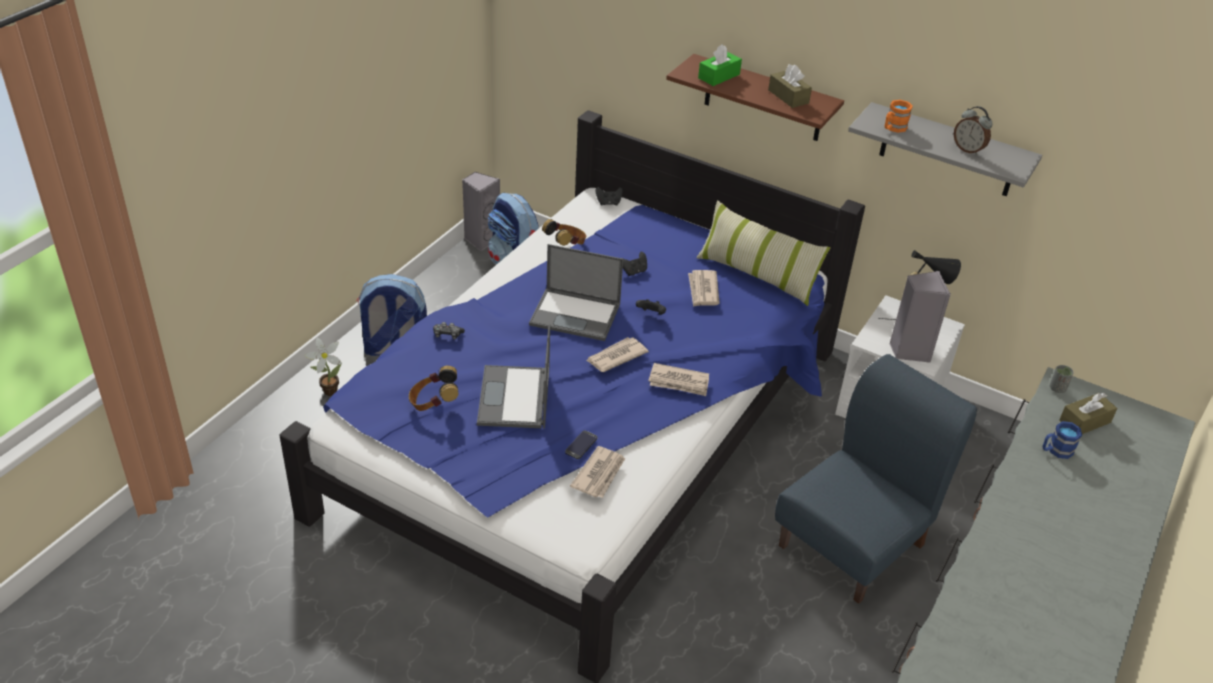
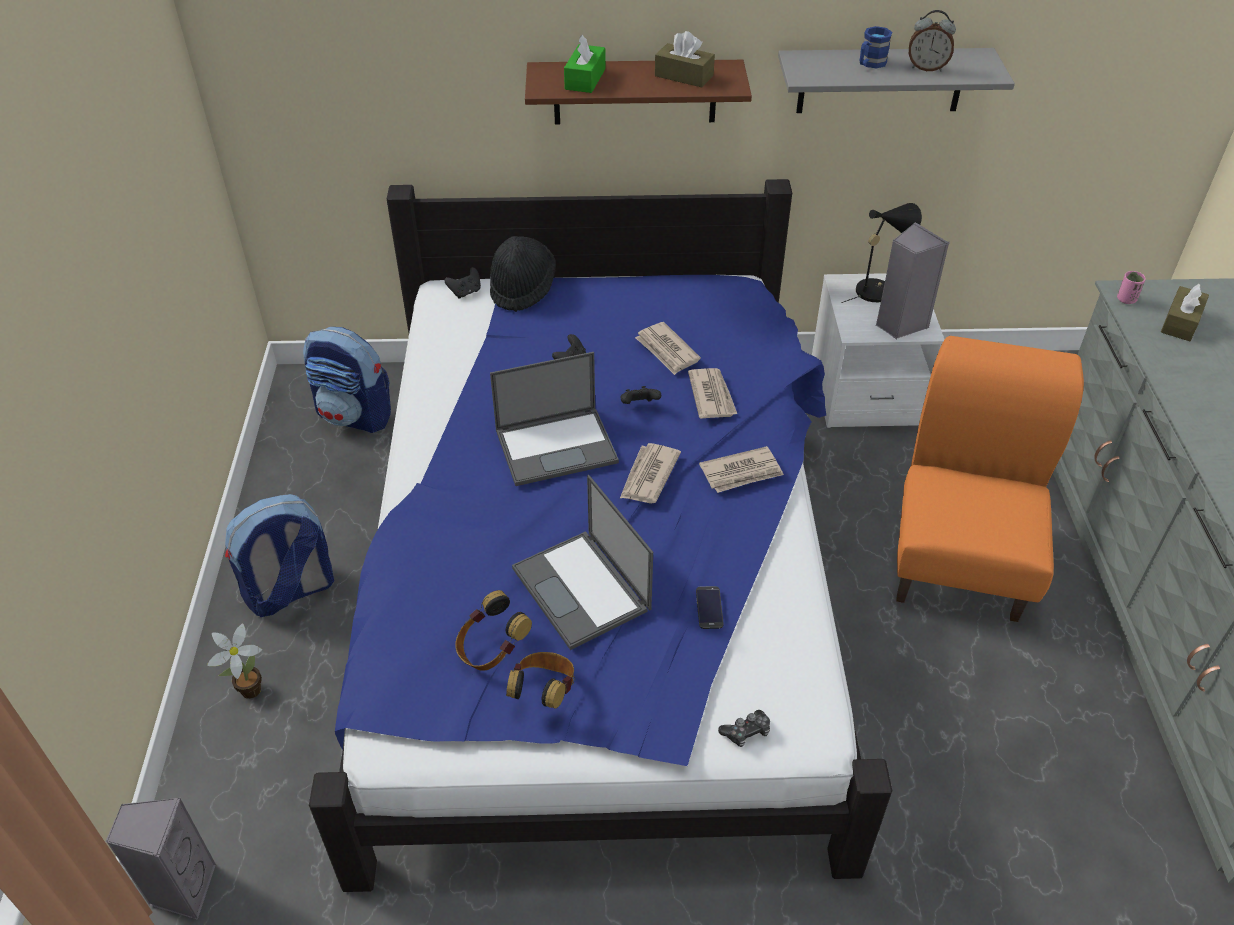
camera: 30 degrees left, 5 degrees up
game controller [433,322,465,340] -> game controller moved to [718,710,770,747]
grey speaker [462,171,500,252] -> grey speaker moved to [105,798,217,920]
headphones [542,219,586,246] -> headphones moved to [506,652,575,708]
newspaper [570,446,625,498] -> newspaper moved to [688,368,737,419]
pillow [696,201,831,306] -> none
blue chair [775,354,977,604] -> orange chair [896,336,1084,622]
orange mug [885,100,913,133] -> none
blue mug [1042,421,1082,459] -> blue mug moved to [859,26,892,69]
grey cup [1050,365,1074,393] -> pink cup [1117,271,1146,304]
none -> black hat [490,236,556,312]

